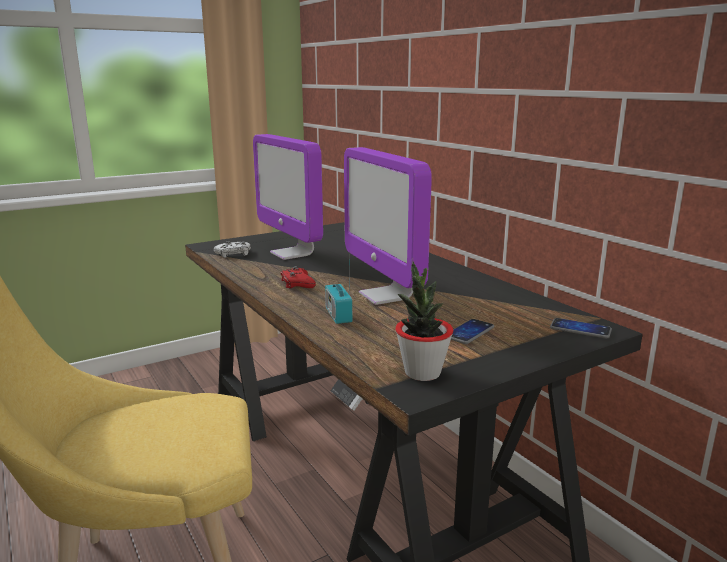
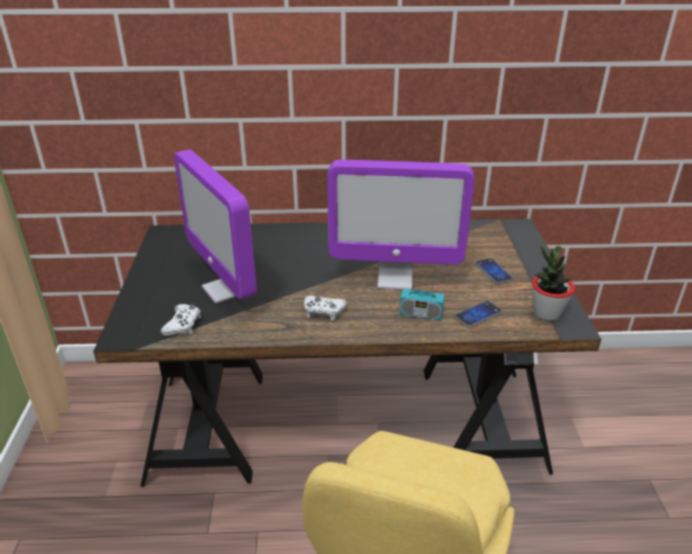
camera: 60 degrees left, 15 degrees up
monitor [253,134,323,260] -> monitor turned 60 degrees clockwise [174,150,257,303]
red game controller [281,266,316,288] -> white game controller [304,295,347,321]
phone [550,318,612,338] -> phone moved to [454,301,502,328]

